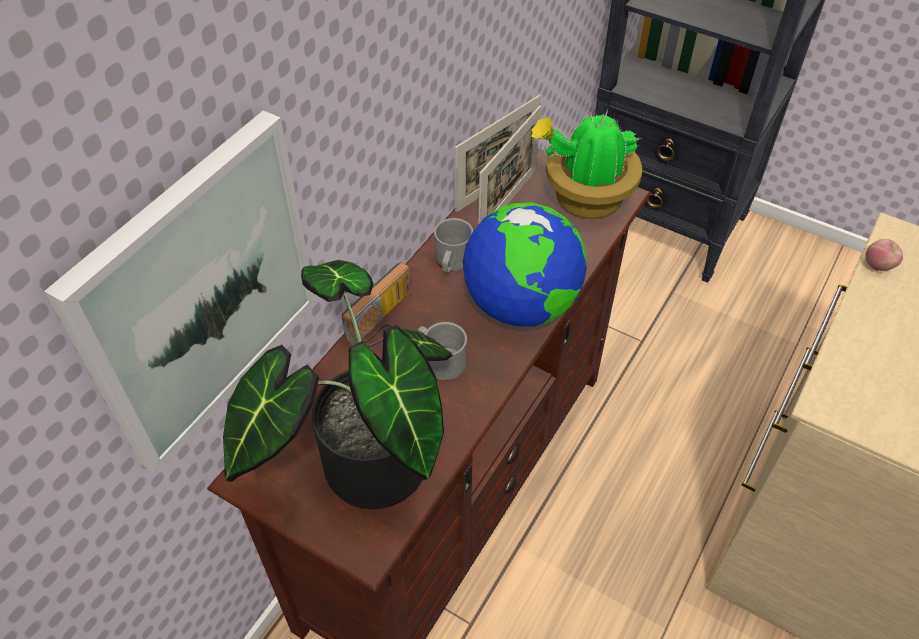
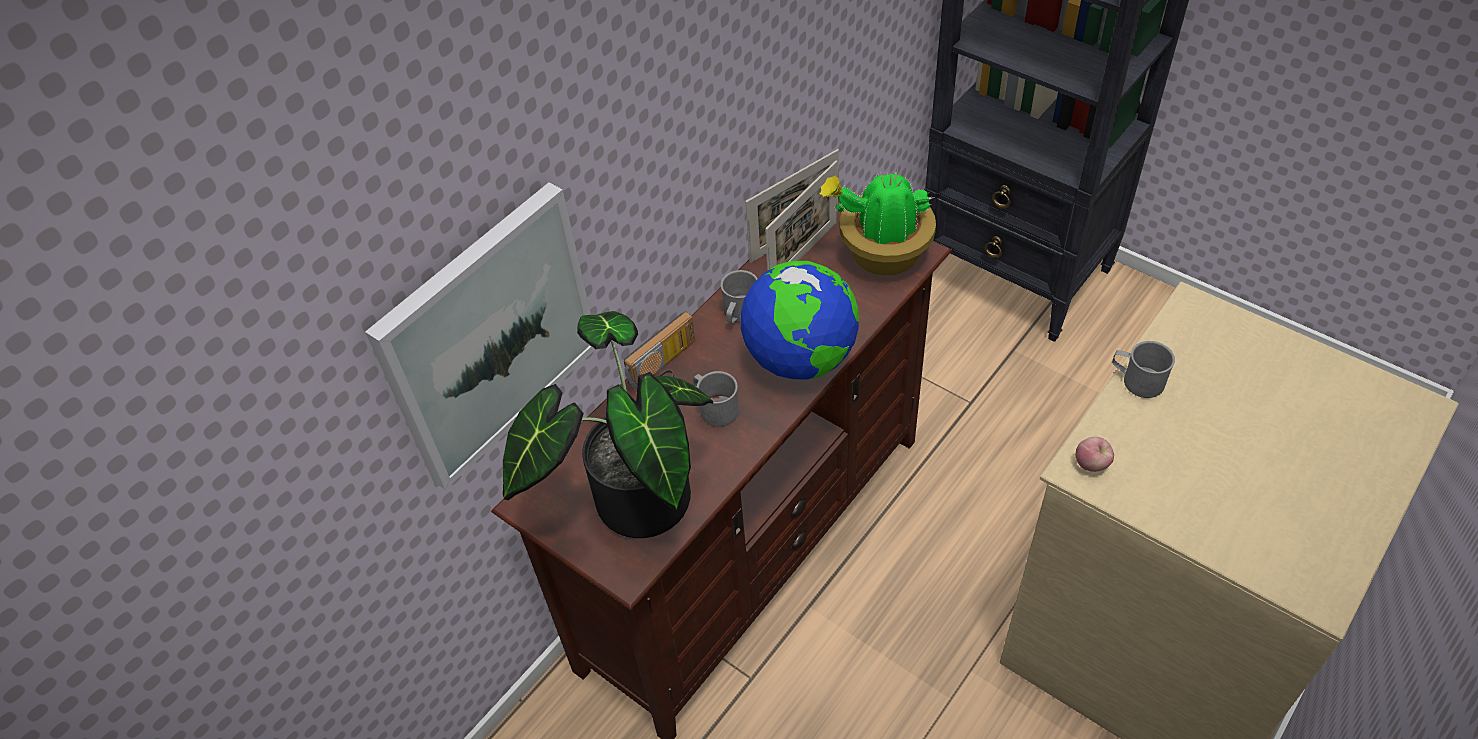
camera: 10 degrees right, 0 degrees up
apple [865,239,903,271] -> apple moved to [1076,437,1114,472]
none -> grey mug [1112,341,1175,398]

